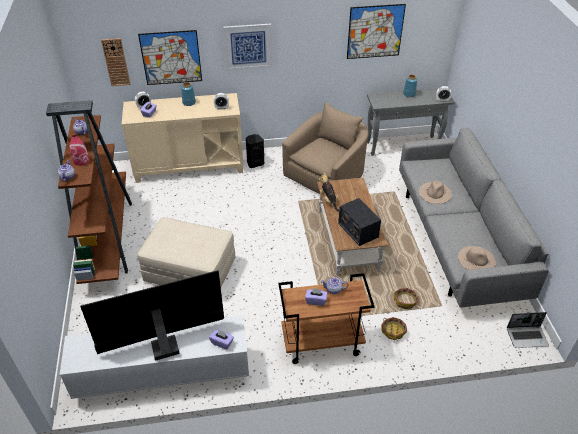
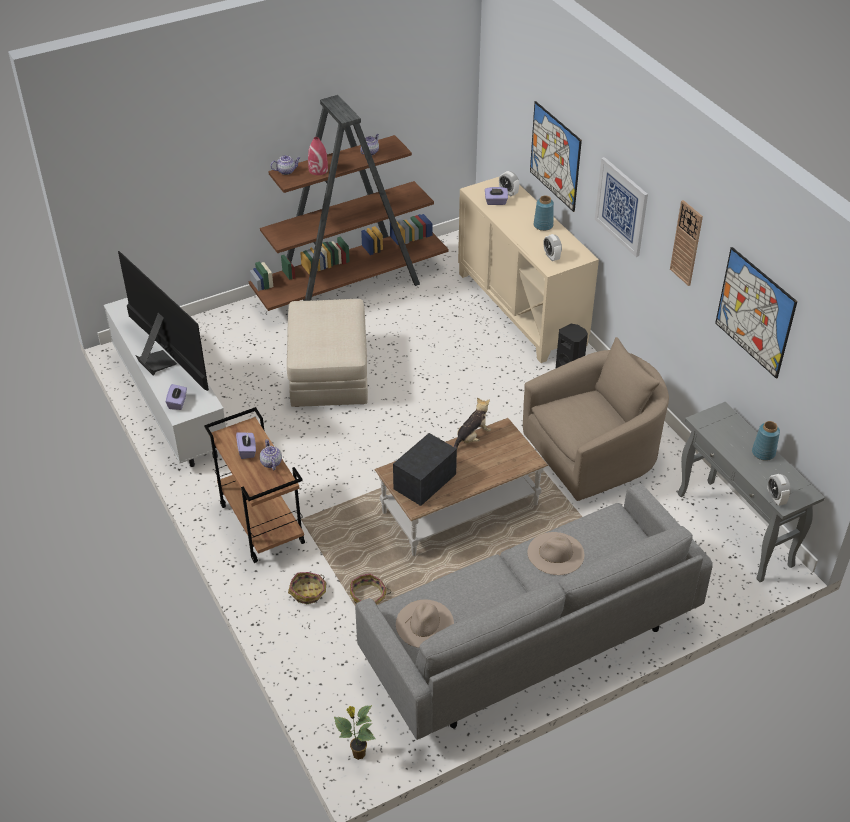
camera: 70 degrees right, 0 degrees up
wall clock [101,38,130,86] -> wall clock moved to [670,200,703,286]
beige armchair [282,102,368,194] -> beige armchair turned 45 degrees counterclockwise [523,337,669,501]
laptop [507,312,549,348] -> potted plant [334,705,376,760]

